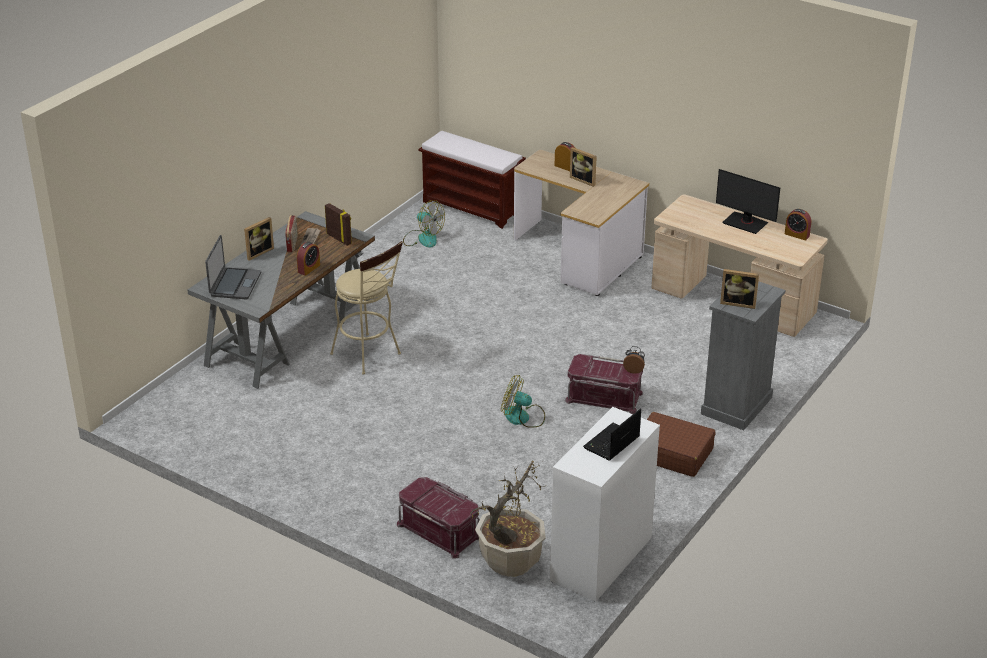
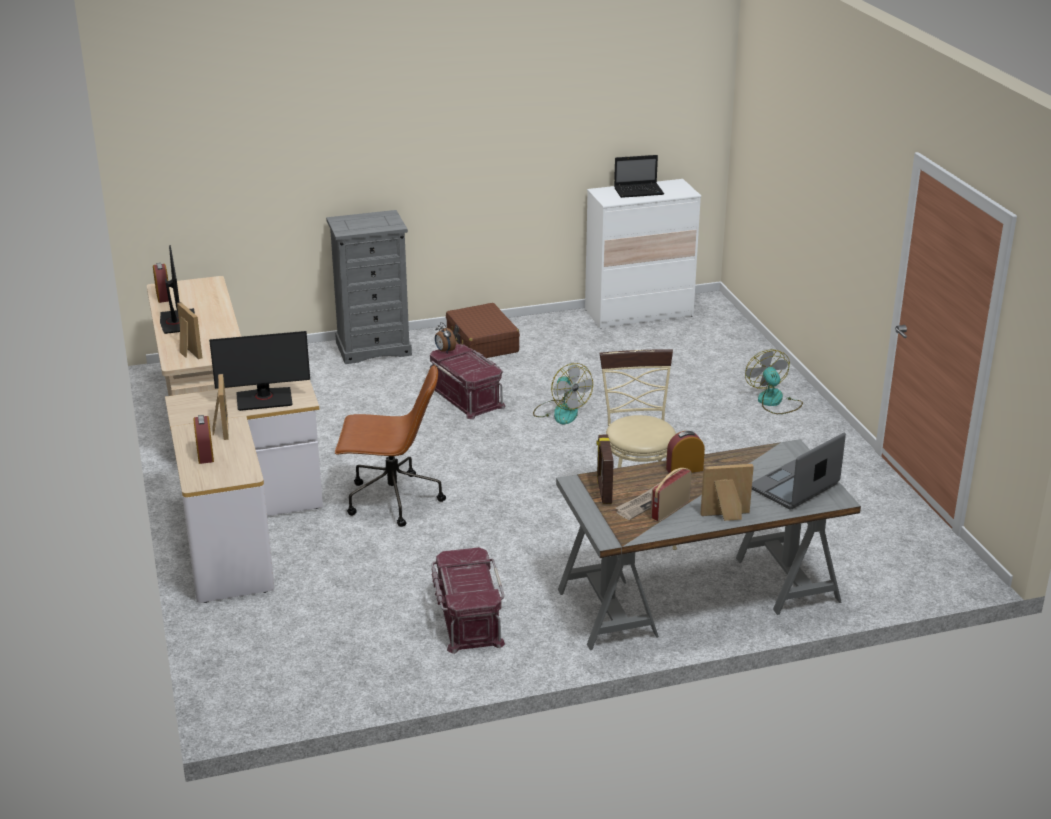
camera: 140 degrees left, 5 degrees down
red storage box [397,477,480,559] -> red storage box moved to [431,547,505,654]
fan [403,200,445,248] -> fan moved to [745,349,803,414]
brown bench [418,131,526,229] -> none
potted plant [470,460,547,577] -> none
picture frame [720,269,759,309] -> picture frame moved to [177,302,202,359]
none -> monitor [209,331,310,411]
none -> brown office chair [335,364,446,527]

